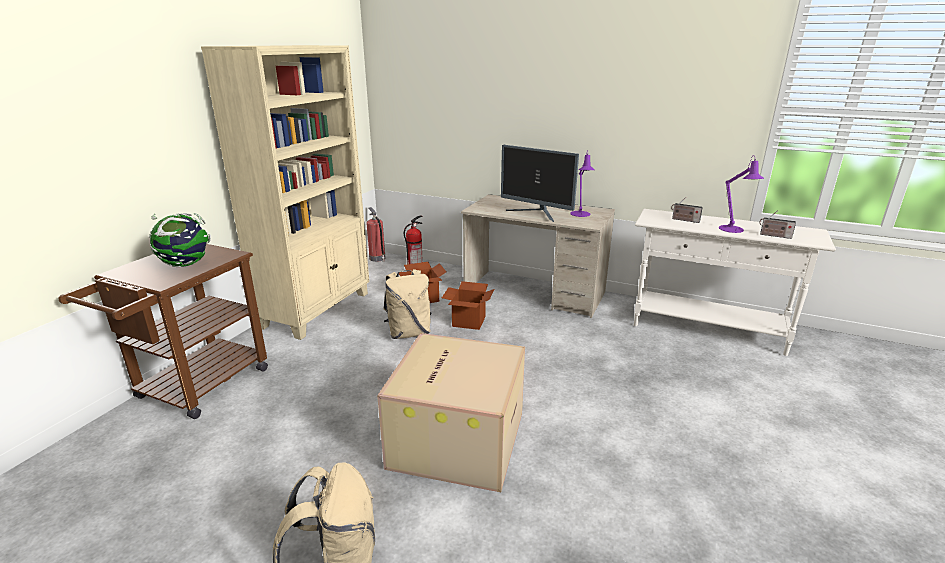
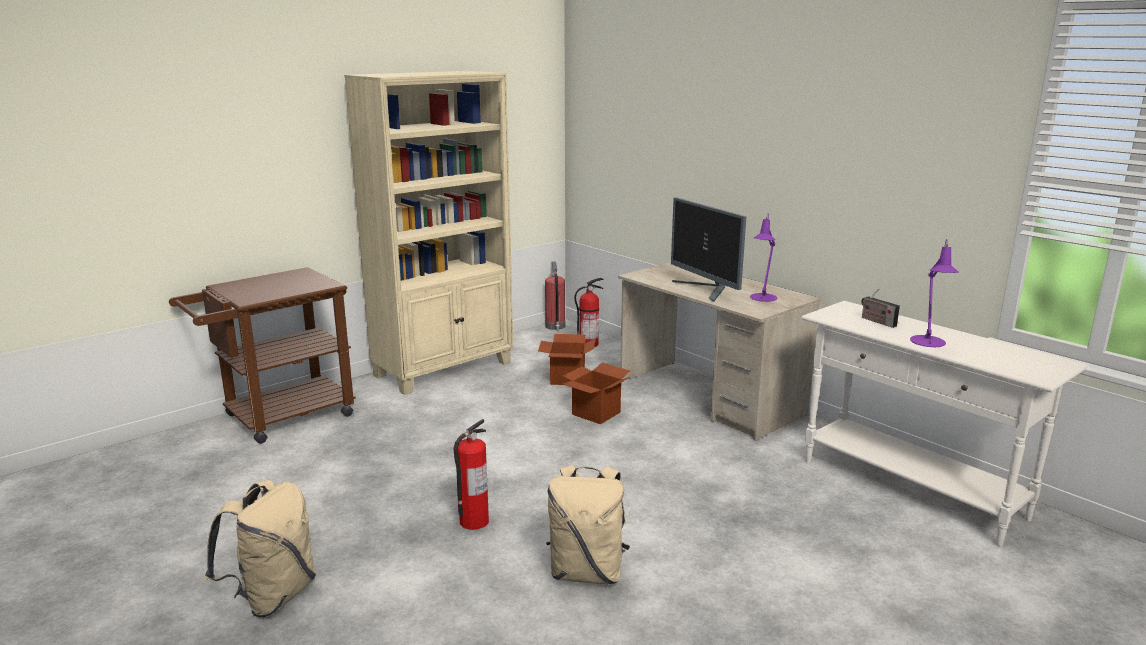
camera: 25 degrees right, 5 degrees down
globe [149,213,211,267] -> none
cardboard box [377,333,525,492] -> fire extinguisher [453,419,489,530]
beige backpack [383,269,432,339] -> beige backpack moved to [546,465,630,584]
radio [760,211,796,239] -> none

